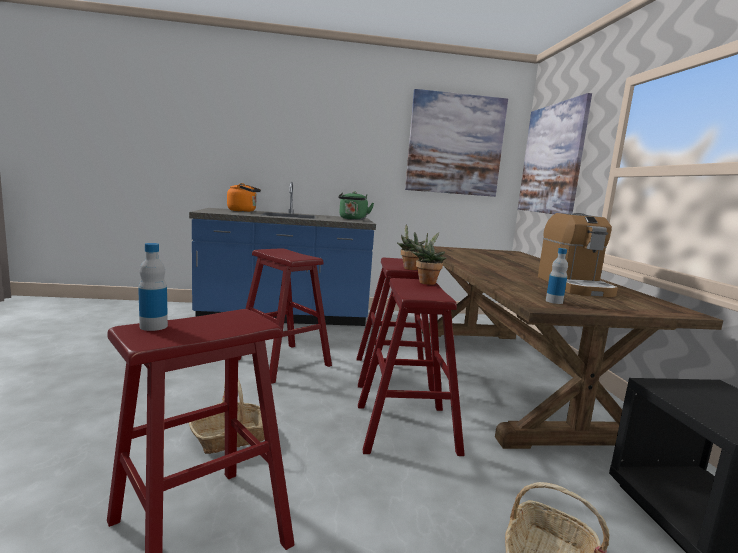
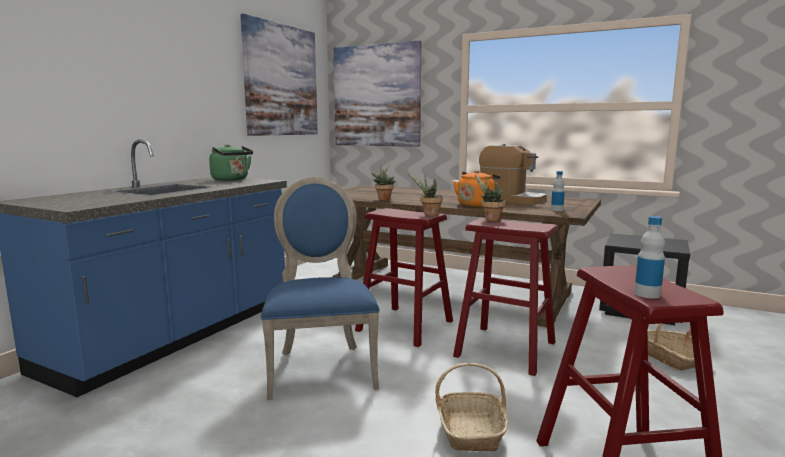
camera: 55 degrees left, 0 degrees up
orange kettle [227,183,261,212] -> orange kettle moved to [453,170,500,207]
red stool [238,248,332,384] -> blue chair [261,177,380,400]
none -> potted plant [371,164,395,200]

